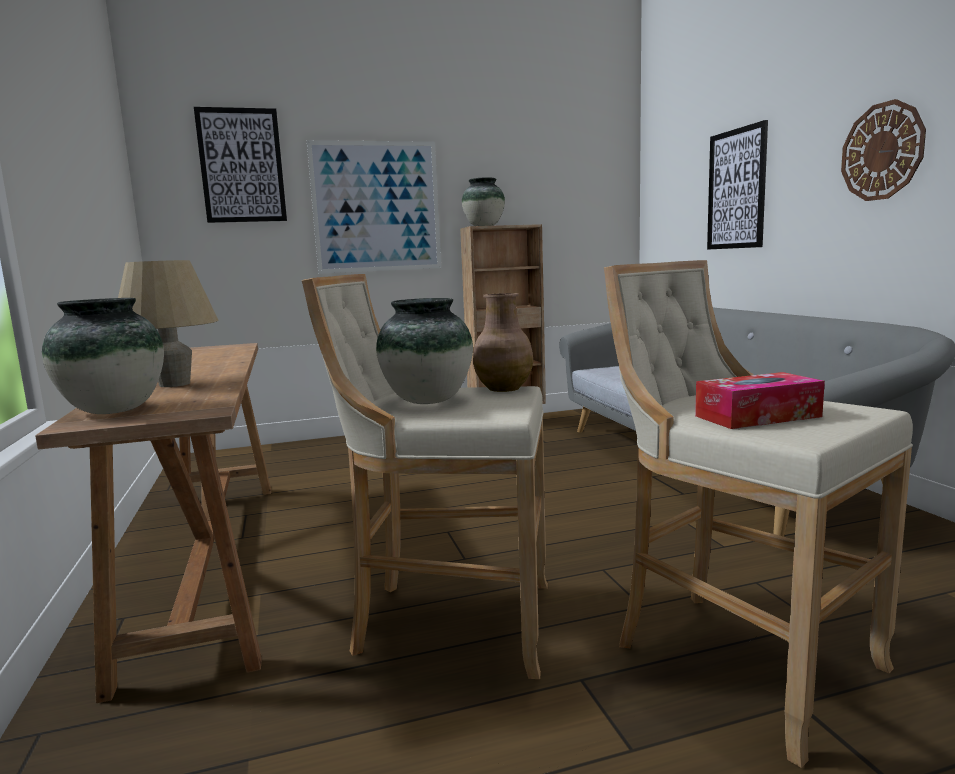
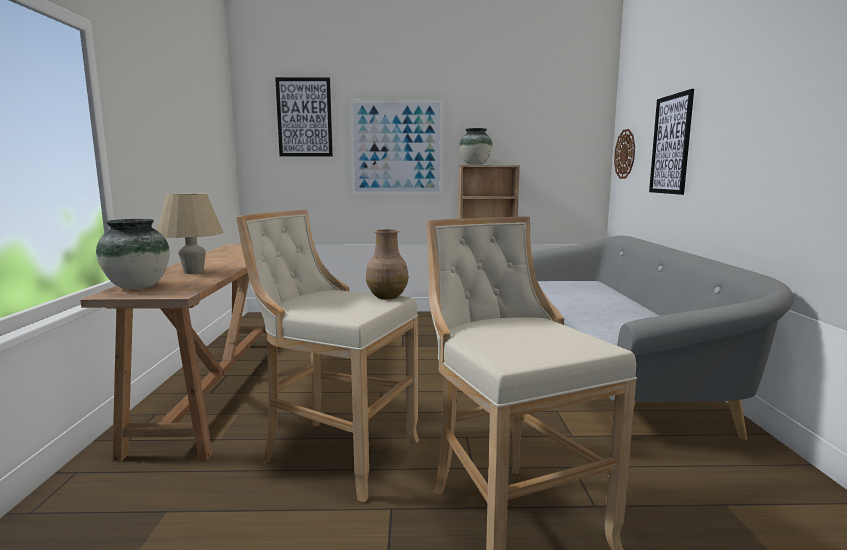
camera: 15 degrees right, 0 degrees up
vase [376,298,473,404] -> none
tissue box [695,372,825,429] -> none
wall clock [841,99,926,201] -> wall clock moved to [614,129,635,179]

